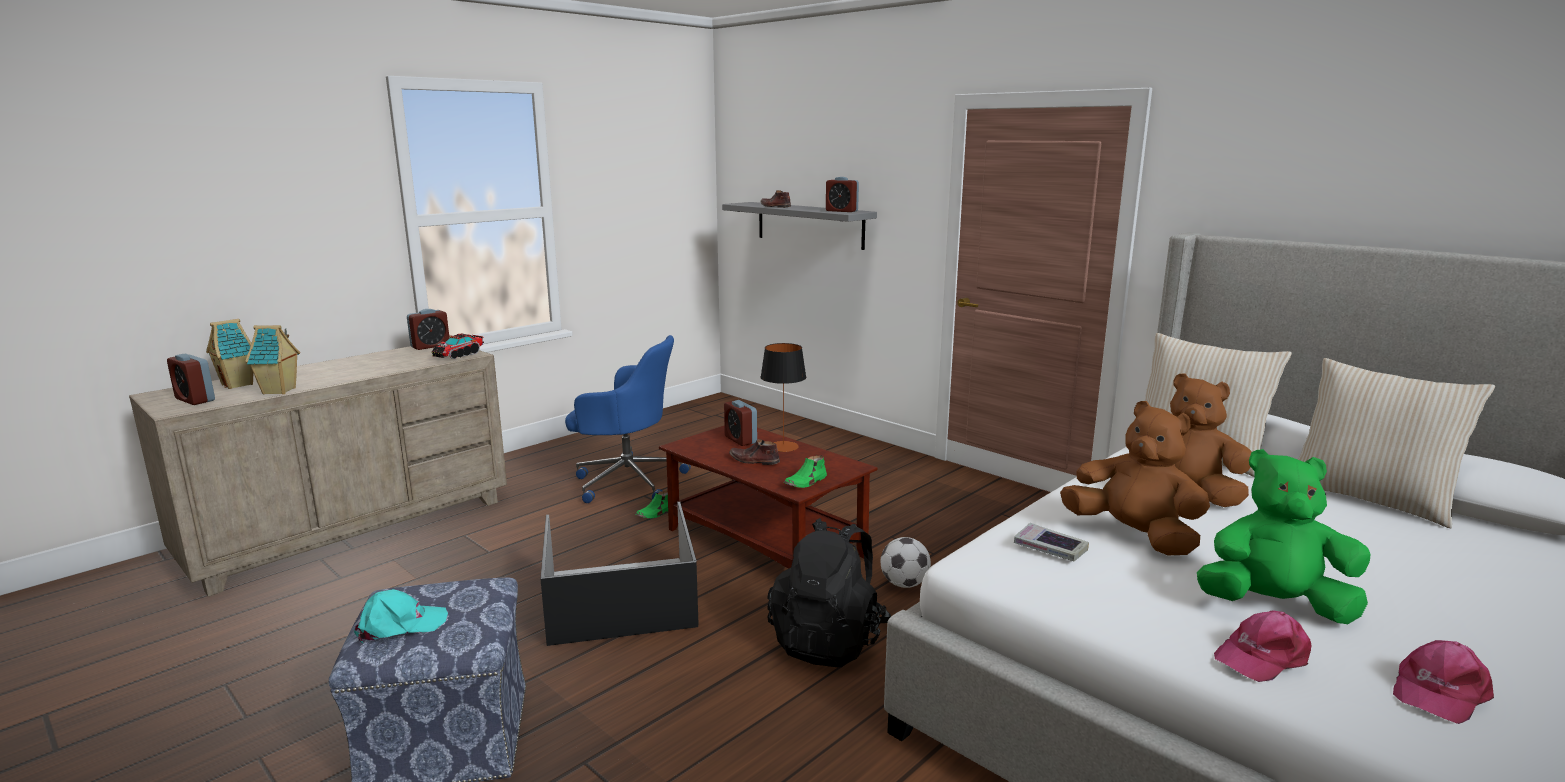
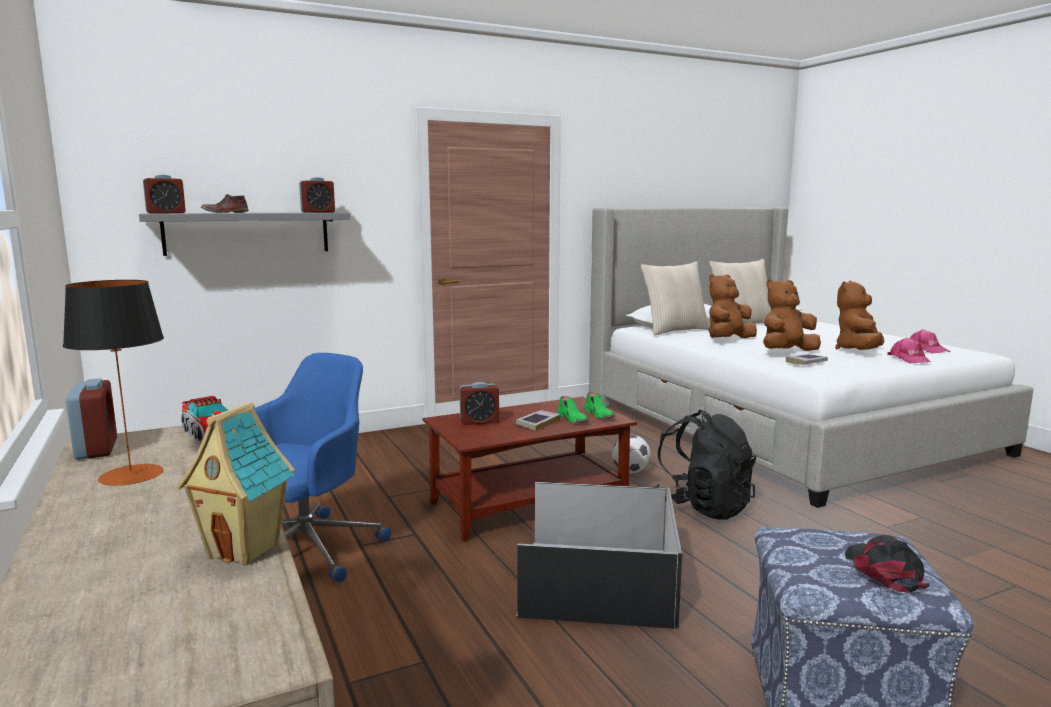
camera: 70 degrees left, 5 degrees down
alarm clock [167,354,215,405] -> alarm clock moved to [143,174,186,213]
toy house [206,319,253,389] -> none
turquoise cap [354,589,448,643] -> black cap [845,535,930,593]
green shoe [636,491,668,518] -> green shoe moved to [557,396,589,423]
brown shoe [729,439,780,465] -> book [516,410,560,431]
table lamp [761,343,806,452] -> table lamp moved to [63,280,164,486]
green plush toy [1197,449,1371,624] -> brown plush toy [835,281,884,350]

